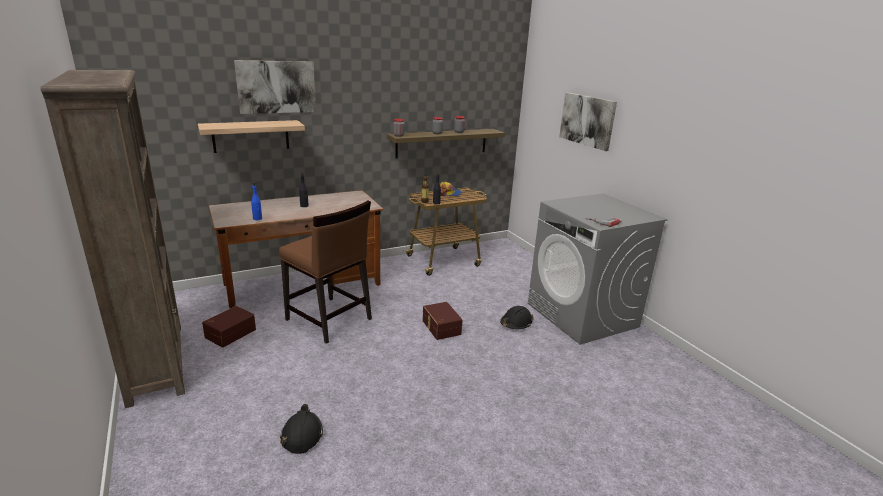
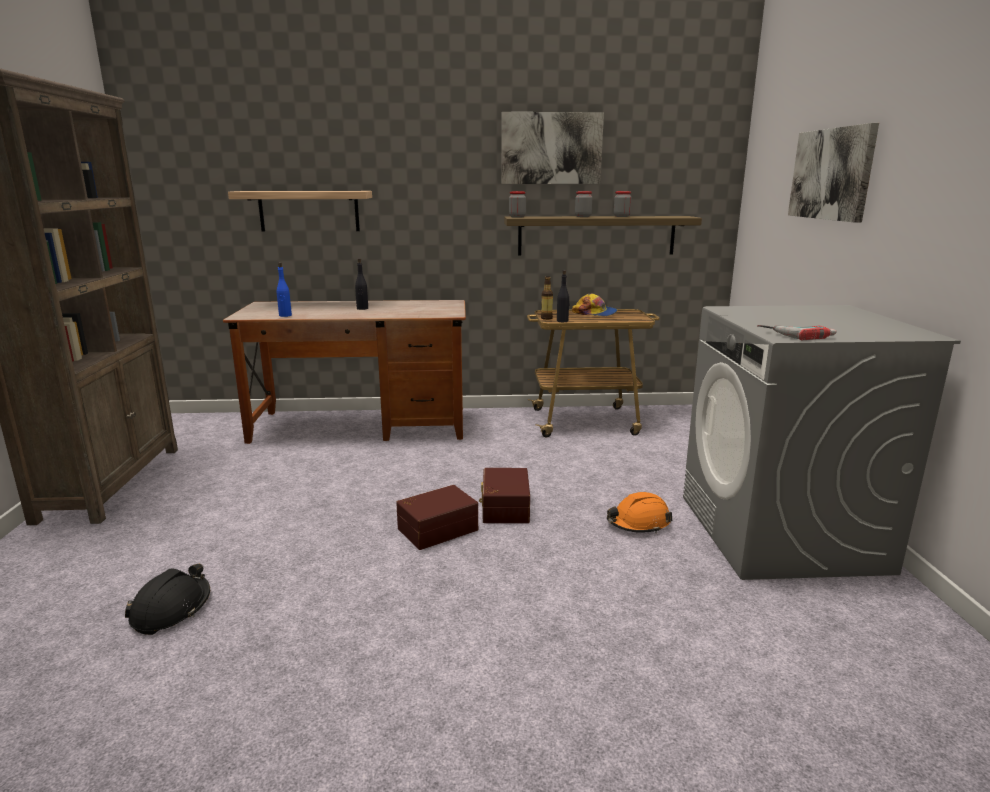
camera: 25 degrees right, 5 degrees down
brown storage box [202,306,256,347] -> brown storage box moved to [396,485,478,550]
picture [234,60,316,114] -> picture moved to [501,112,604,184]
brown chair [279,201,372,344] -> none
black hard hat [500,306,534,329] -> orange hard hat [607,492,672,533]

